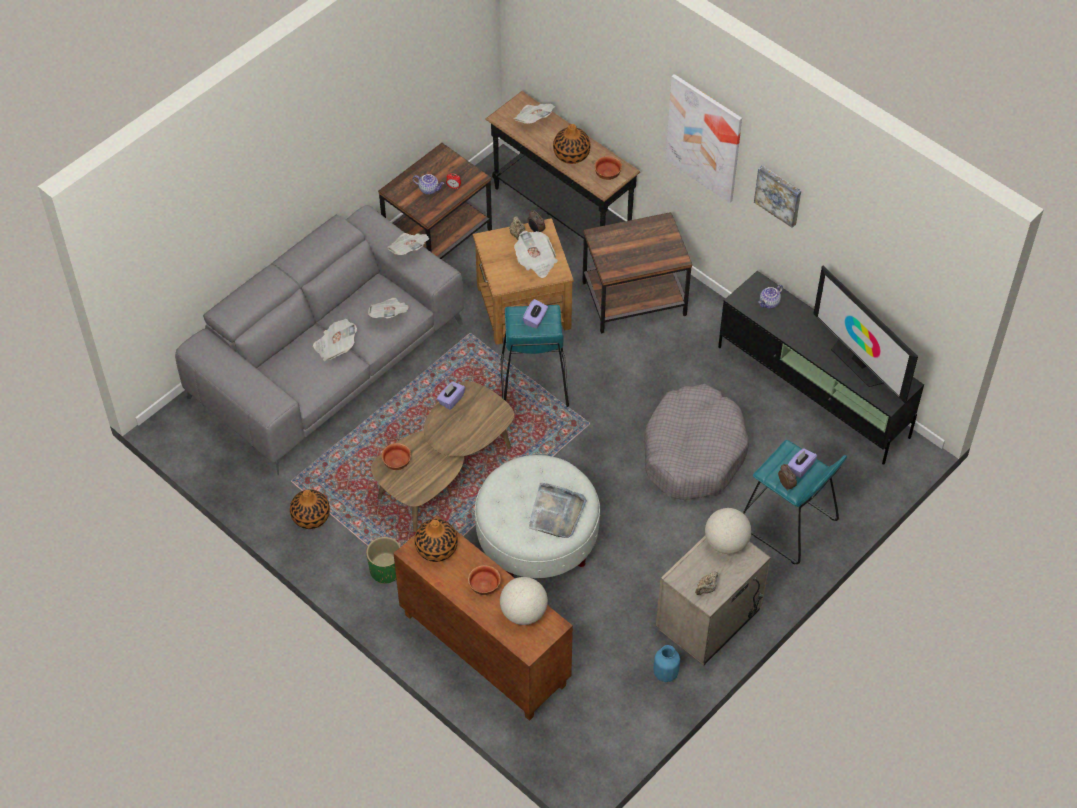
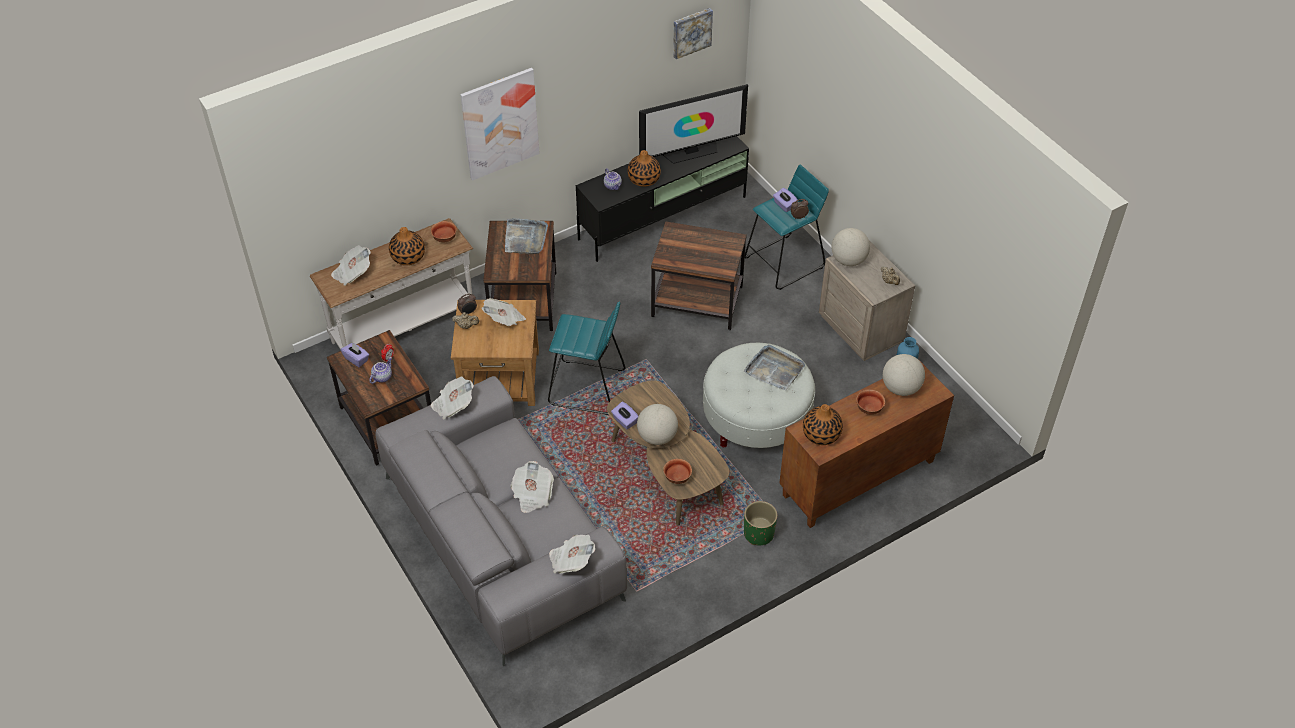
camera: 75 degrees left, 5 degrees down
vase [290,489,330,529] -> vase moved to [628,150,661,187]
newspaper [368,298,410,318] -> newspaper moved to [549,535,595,573]
black console table [485,91,640,239] -> white console table [310,218,473,350]
purple tissue box [523,299,548,329] -> purple tissue box moved to [341,342,369,367]
grey dog bed [644,384,749,500] -> brown side table [651,222,747,330]
picture [754,165,801,228] -> picture moved to [673,8,713,59]
none -> grey tray [505,218,548,254]
none -> globe [637,404,678,445]

